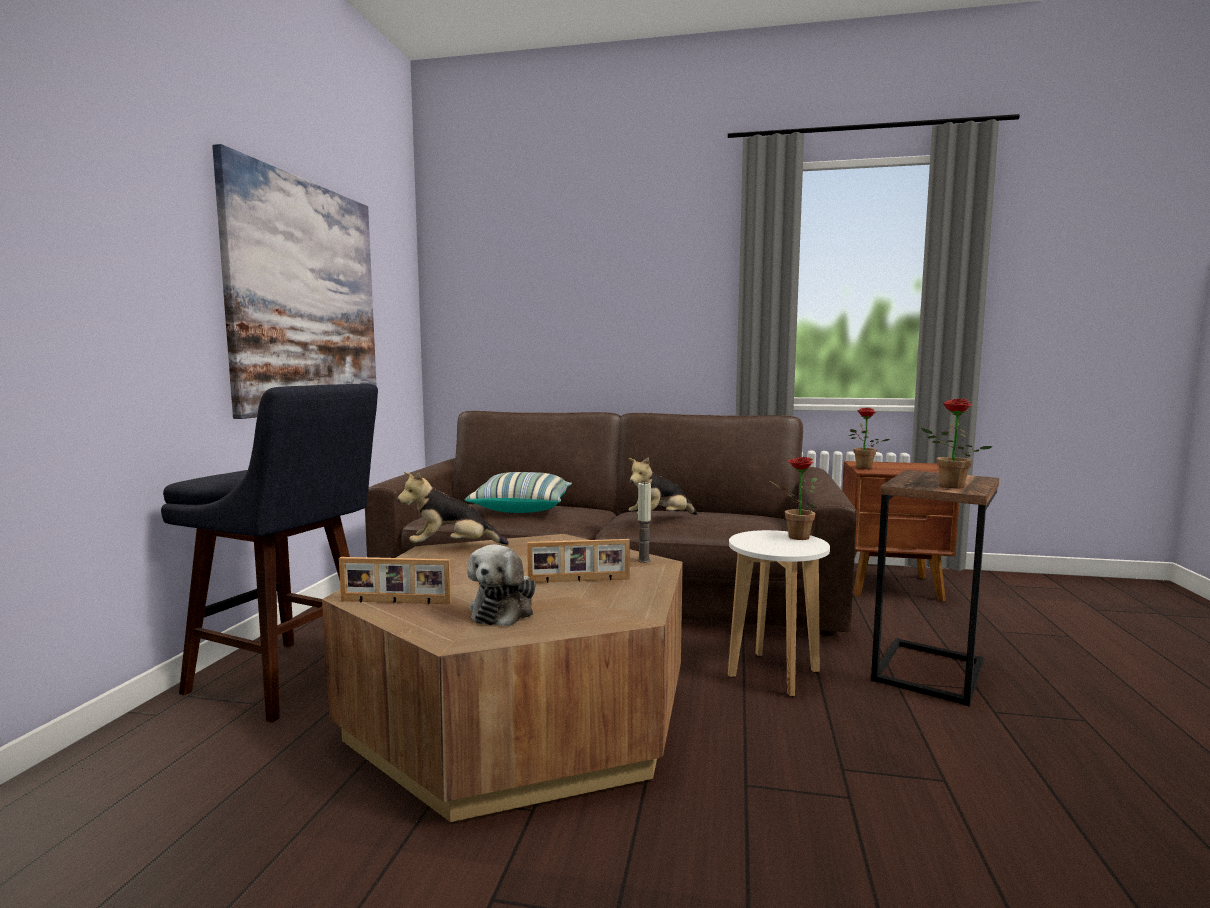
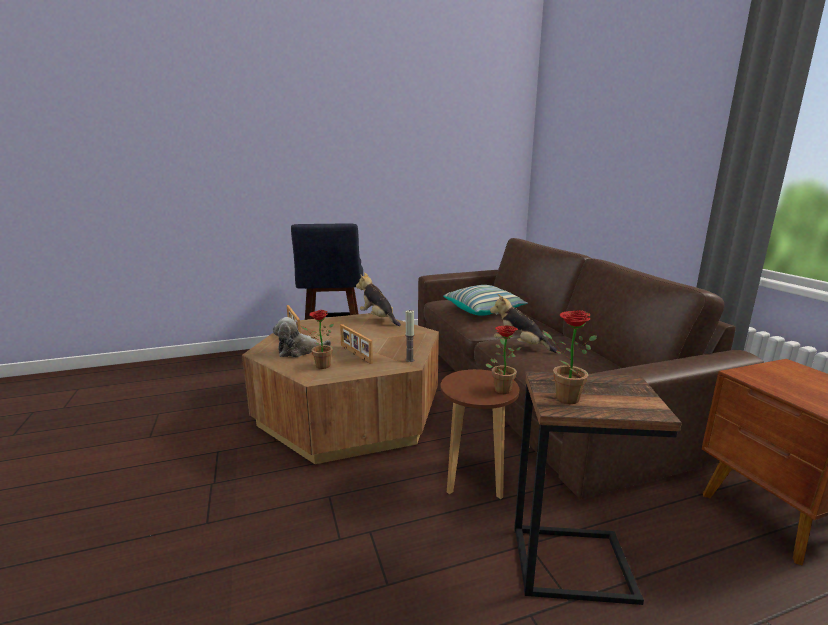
camera: 60 degrees right, 10 degrees up
picture [212,144,377,419] -> none
white stool [728,530,830,697] -> brown stool [440,369,519,499]
potted plant [849,408,890,469] -> potted plant moved to [301,310,334,369]

